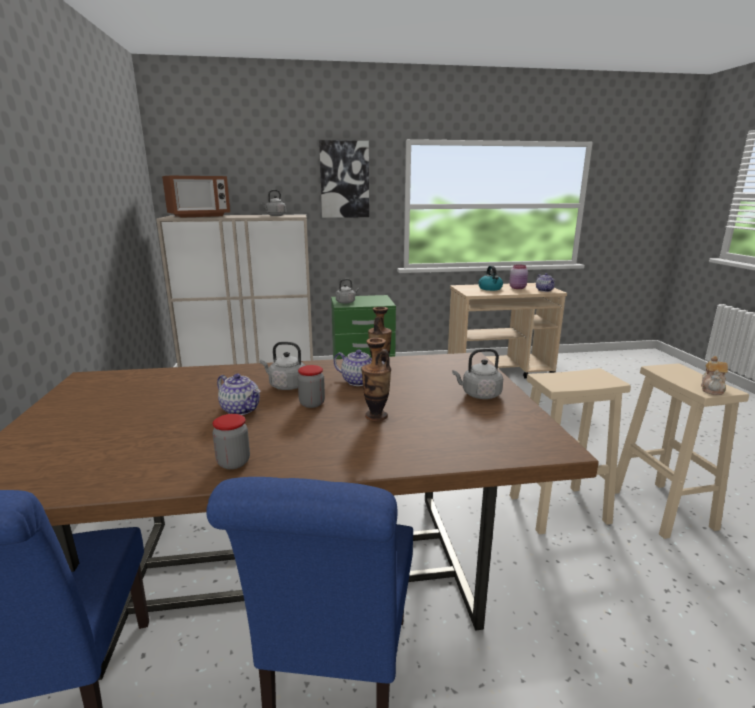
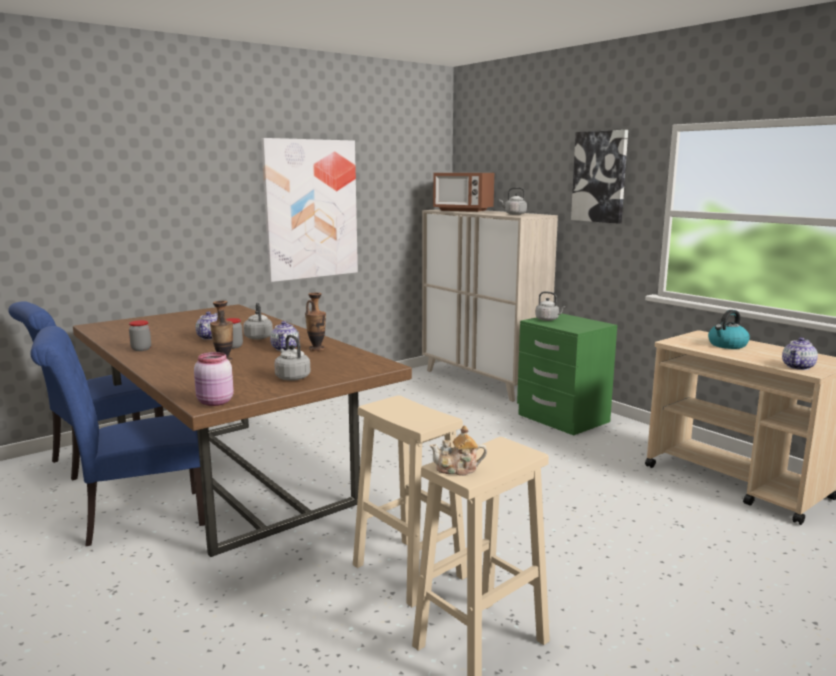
camera: 60 degrees right, 5 degrees down
pink jar [509,264,528,289] -> pink jar moved to [194,352,234,406]
none -> picture [261,138,358,282]

